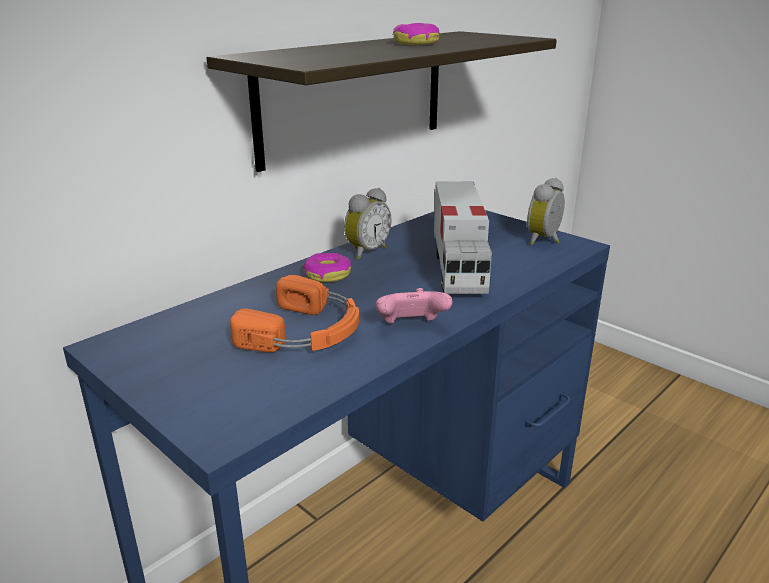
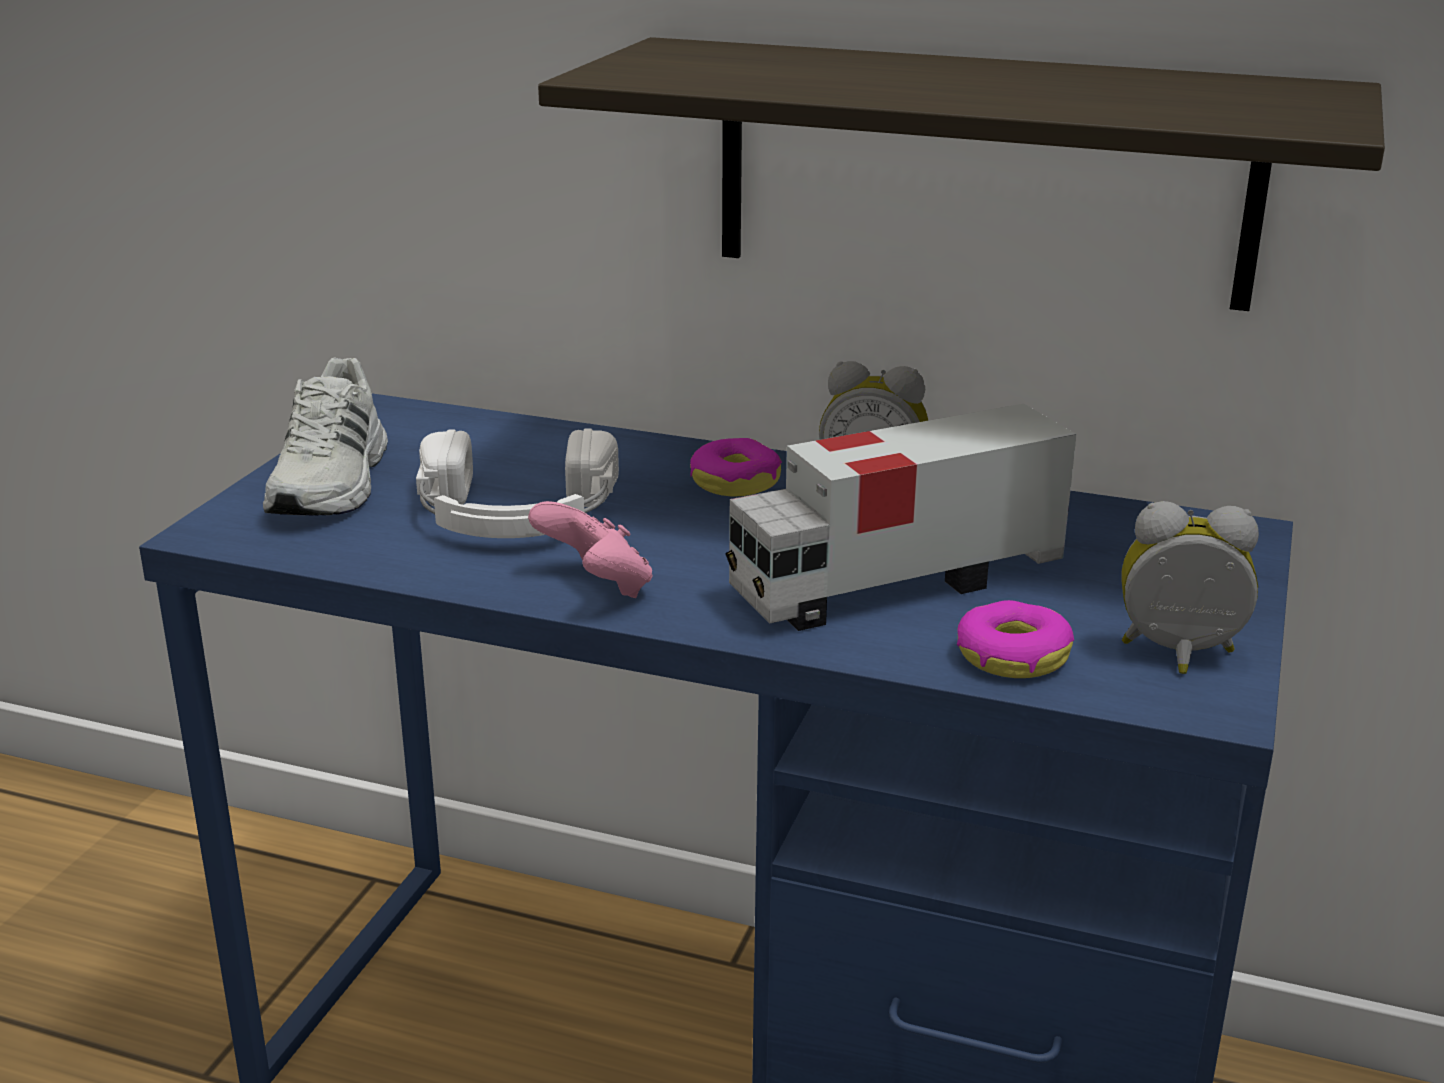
camera: 65 degrees right, 0 degrees up
orange headphones [230,275,359,352] -> white headphones [416,429,619,538]
donut [393,23,440,45] -> donut moved to [957,600,1074,678]
none -> white shoe [263,357,388,516]

